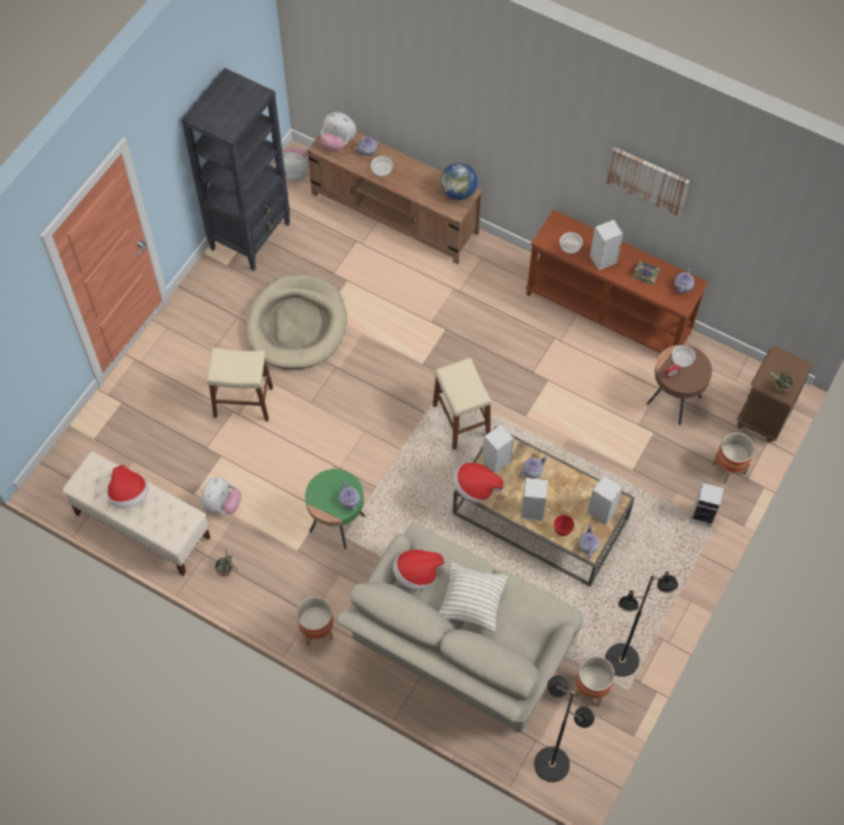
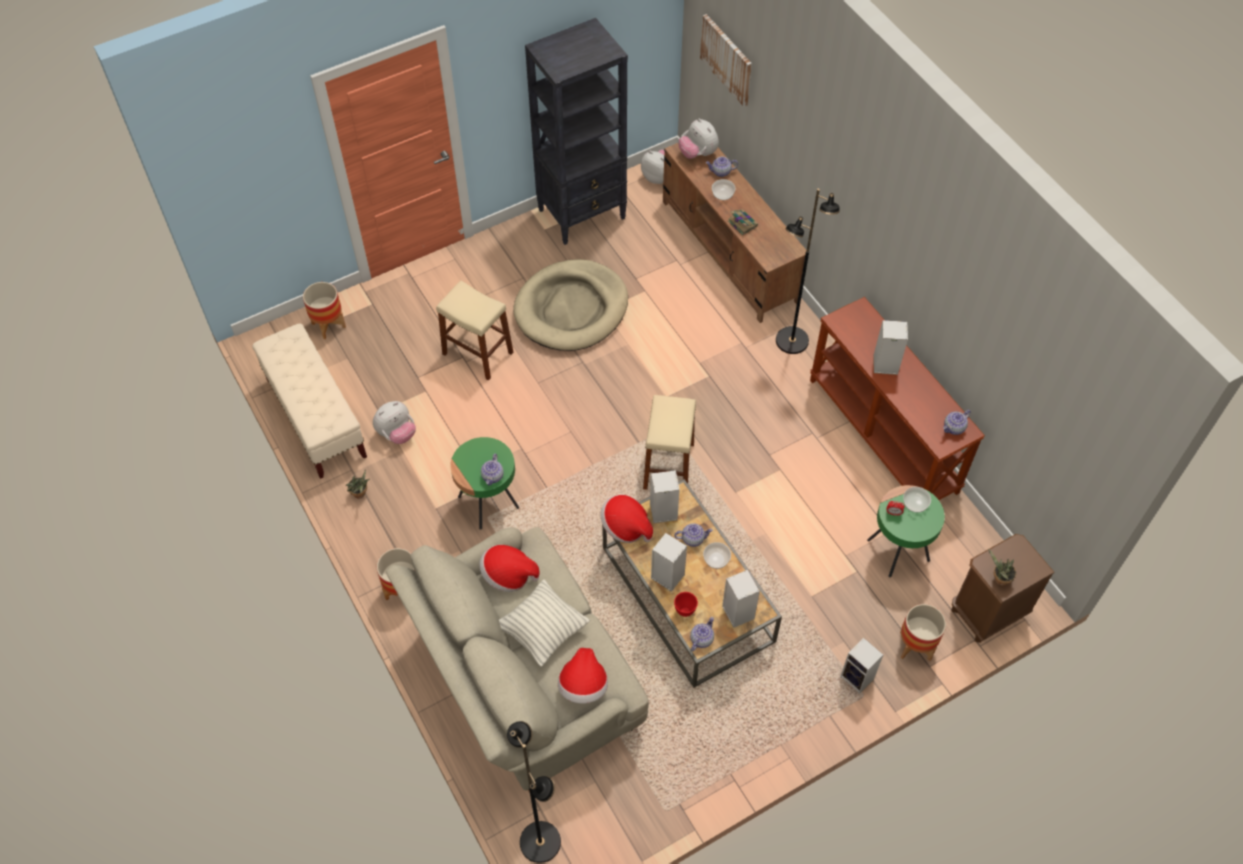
camera: 30 degrees right, 5 degrees down
hat [108,465,149,508] -> hat moved to [558,648,608,704]
globe [441,163,478,200] -> none
bowl [560,232,583,254] -> bowl moved to [703,542,731,569]
planter [574,656,615,707] -> planter moved to [303,282,346,339]
black floor lamp [605,571,678,677] -> black floor lamp moved to [776,189,840,354]
picture [607,147,689,216] -> picture moved to [700,14,752,107]
book [632,261,660,285] -> book moved to [728,210,758,235]
brown side table [647,345,712,425] -> green side table [867,485,945,577]

